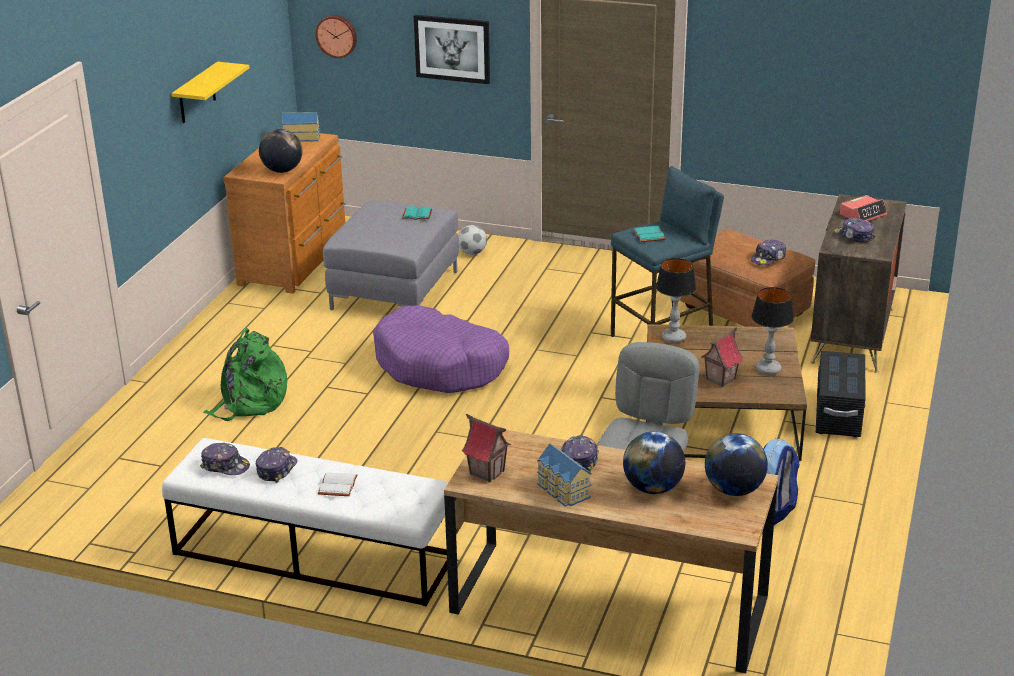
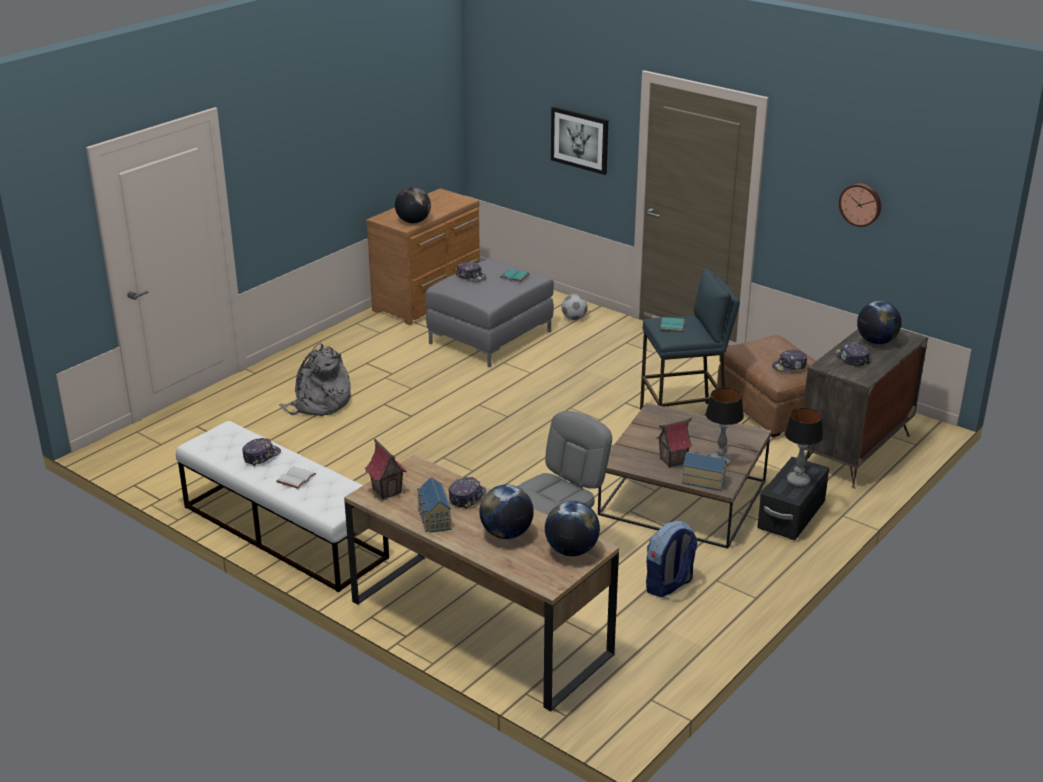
camera: 20 degrees right, 0 degrees up
yellow shelf [172,62,249,123] -> none
cap [200,443,250,475] -> cap moved to [456,262,486,282]
green backpack [204,327,287,421] -> grey backpack [279,342,351,416]
toy house [282,112,320,142] -> toy house moved to [682,452,727,491]
wall clock [315,15,357,58] -> wall clock moved to [839,183,881,227]
purple dog bed [373,305,509,393] -> none
table lamp [656,258,696,343] -> table lamp moved to [785,408,823,487]
alarm clock [840,195,887,221] -> globe [857,301,902,344]

